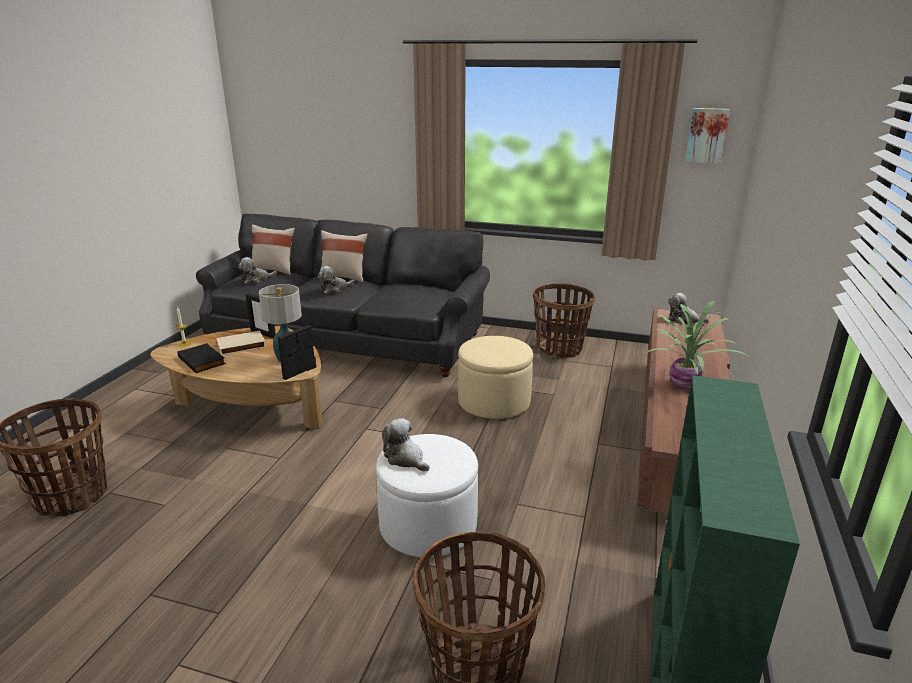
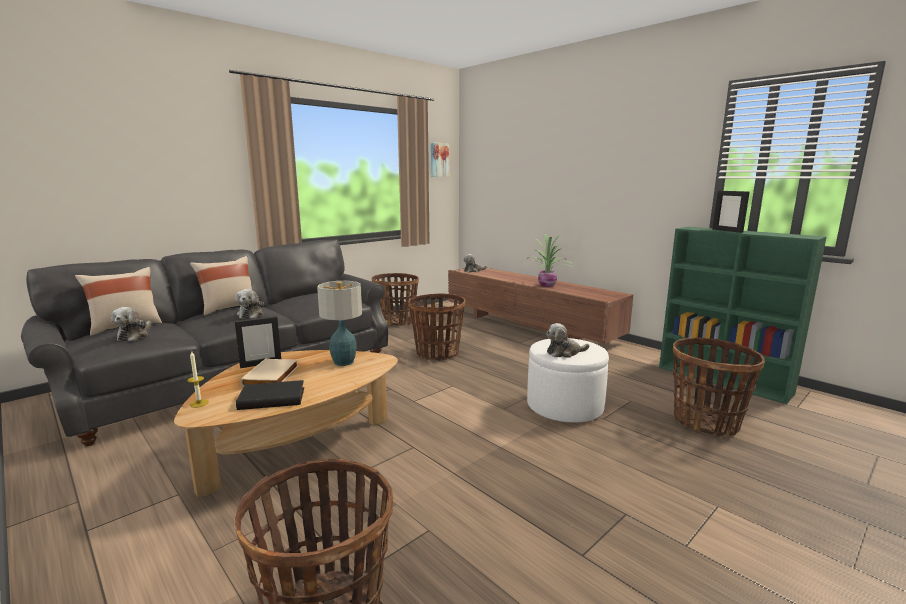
camera: 60 degrees left, 10 degrees down
picture frame [278,325,316,380] -> picture frame moved to [713,191,749,233]
beige ottoman [458,336,533,419] -> basket [408,294,466,361]

